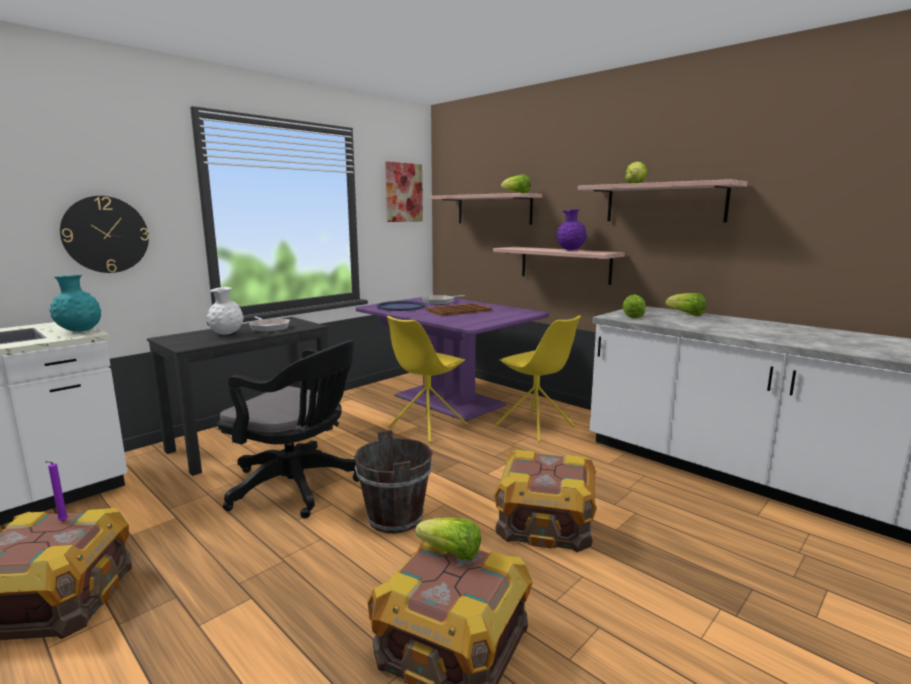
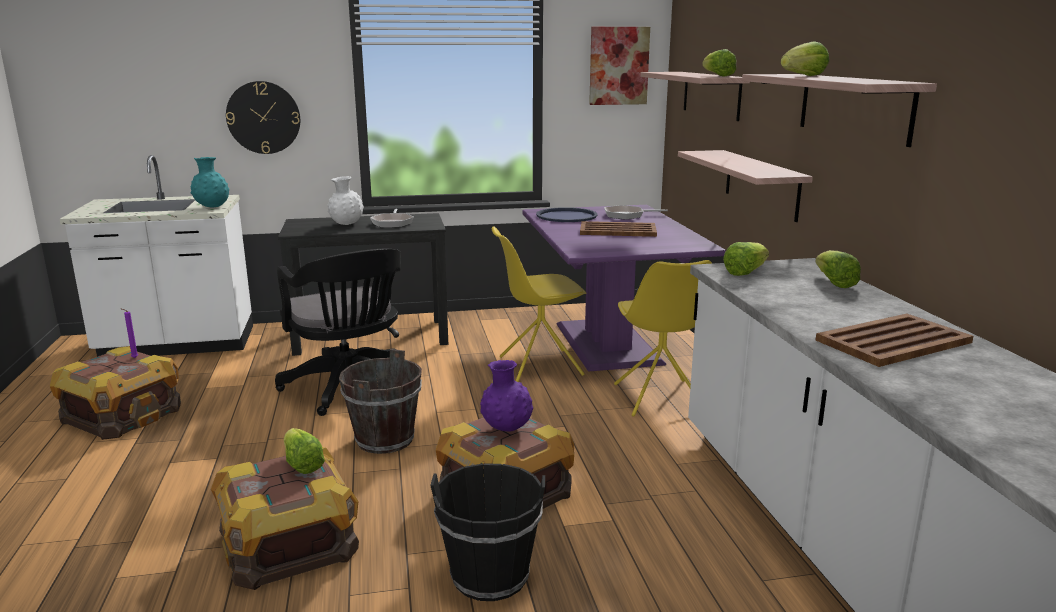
camera: 35 degrees right, 5 degrees up
purple vase [556,209,587,251] -> purple vase moved to [480,360,533,431]
none -> black bucket [430,463,545,601]
none -> brown tray [816,314,973,367]

